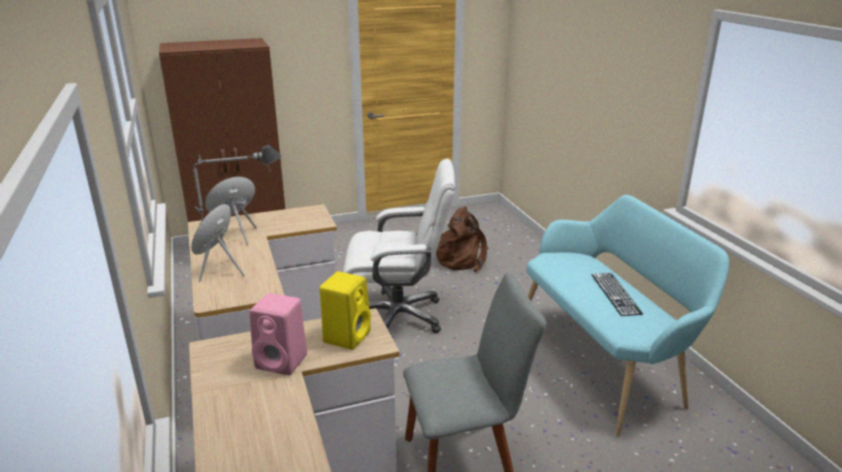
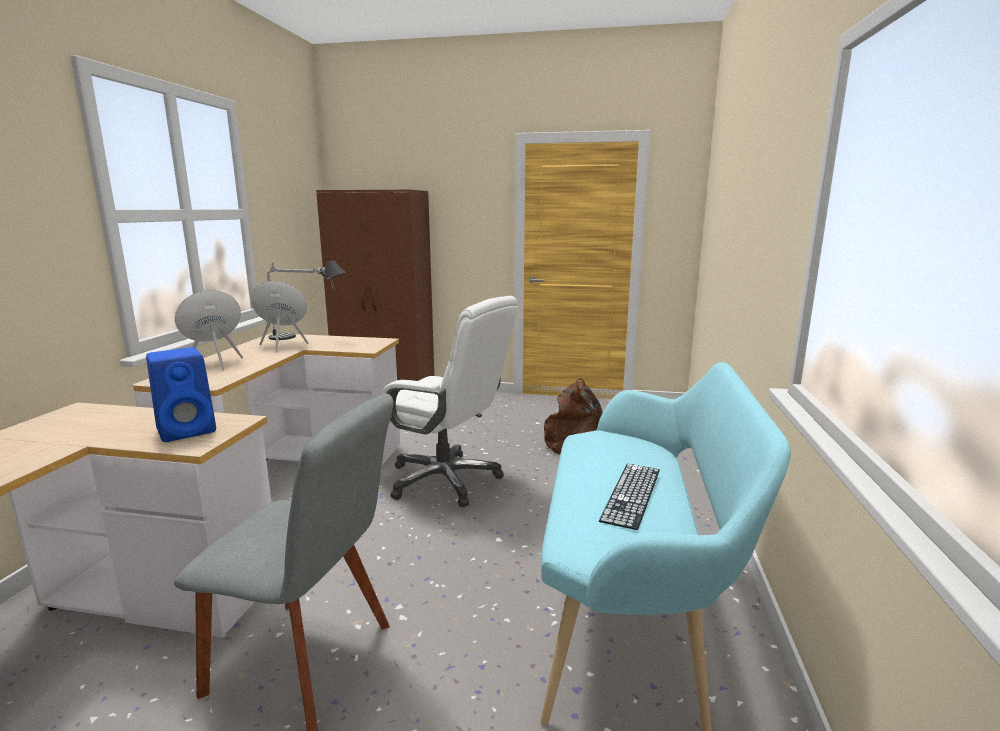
camera: 30 degrees right, 10 degrees down
pink speaker [250,293,307,375] -> none
yellow speaker [319,271,371,350] -> blue speaker [146,347,216,442]

